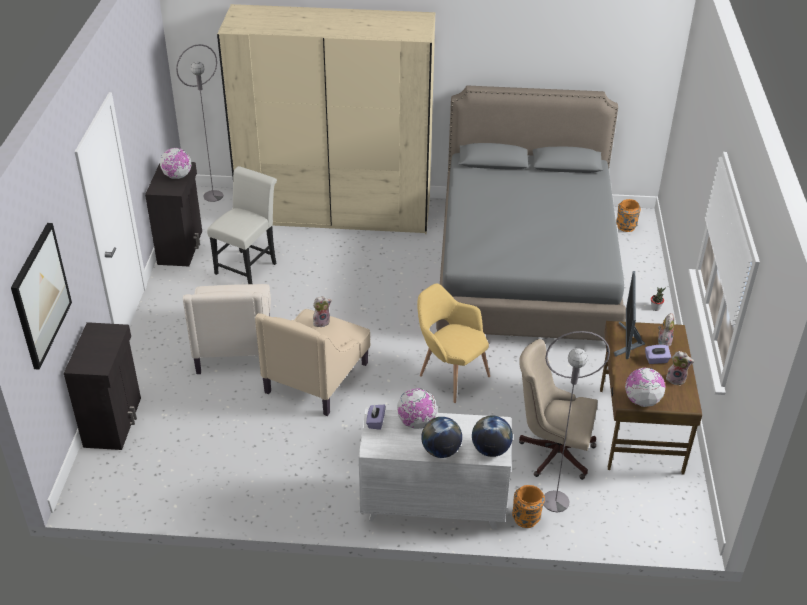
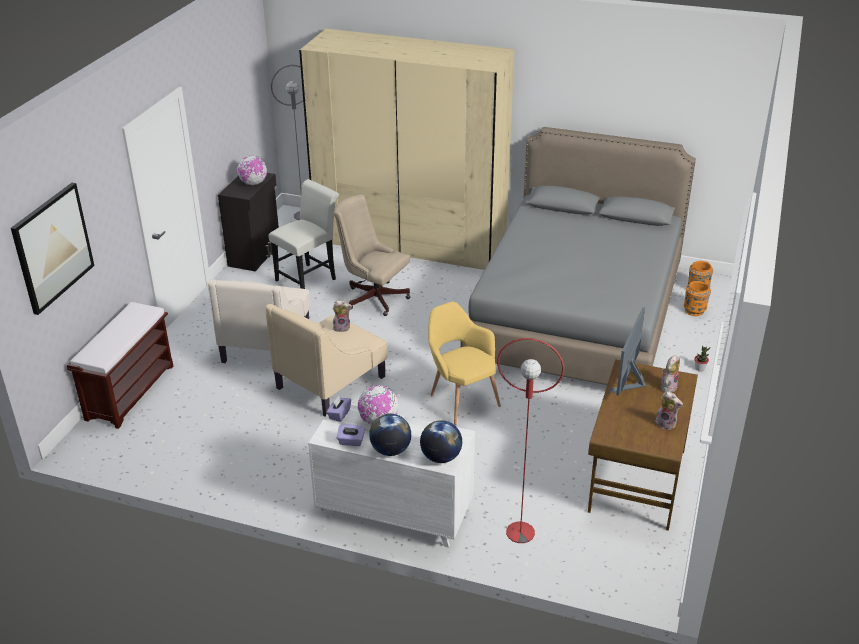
camera: 15 degrees right, 5 degrees down
black cabinet [64,322,141,450] -> brown bench [67,302,173,429]
orange vase [512,485,545,528] -> orange vase moved to [684,281,711,316]
beige office chair [519,339,598,480] -> beige office chair moved to [334,194,410,316]
grey floor lamp [544,331,610,512] -> red floor lamp [497,338,564,543]
globe [625,368,665,407] -> none
purple tissue box [645,345,671,364] -> purple tissue box moved to [336,424,365,446]

